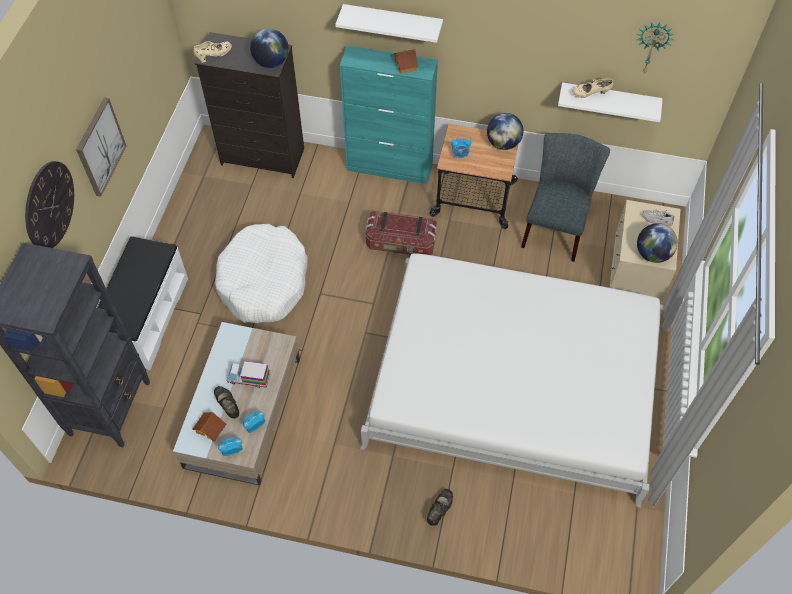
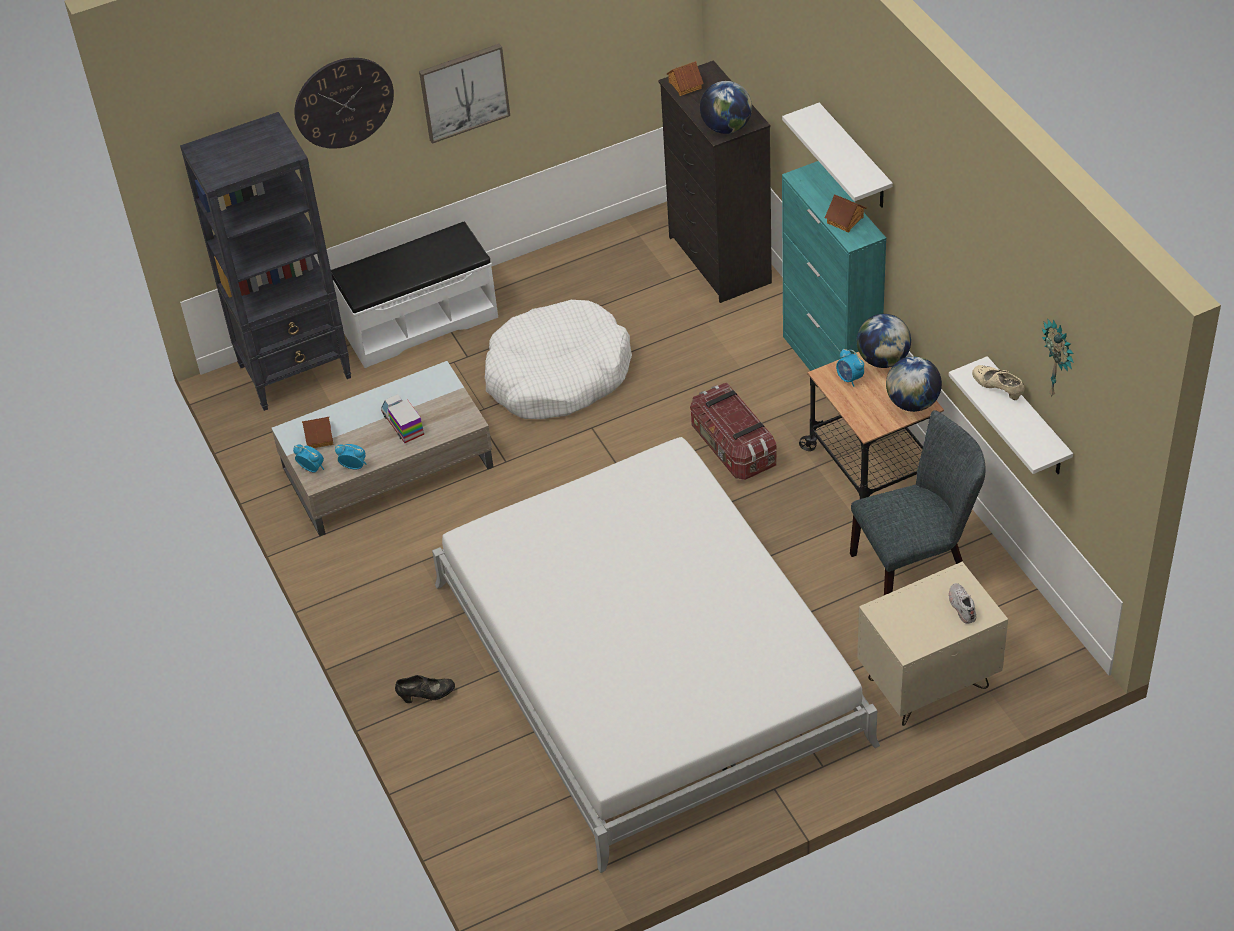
camera: 55 degrees right, 10 degrees down
beige shoe [194,41,232,63] -> toy house [667,61,704,96]
black shoe [214,386,239,418] -> none
globe [637,223,678,263] -> globe moved to [857,314,911,368]

